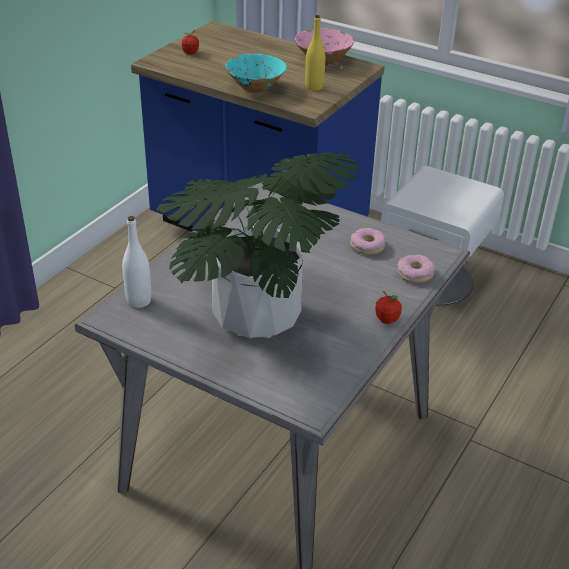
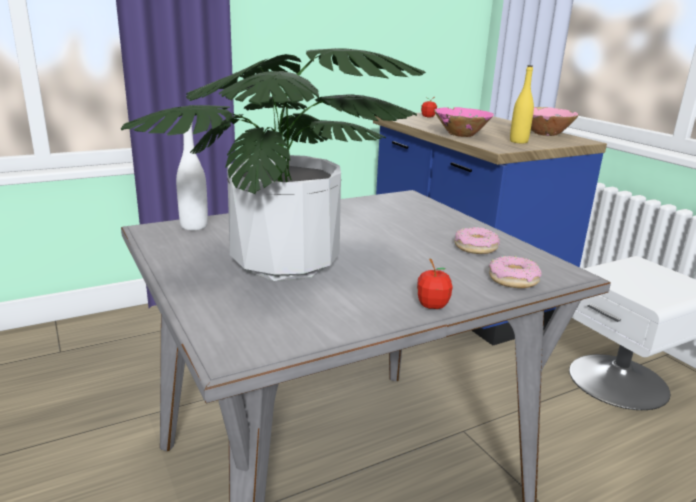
camera: 30 degrees right, 15 degrees down
turquoise bowl [225,54,287,93] -> pink bowl [434,107,494,137]

